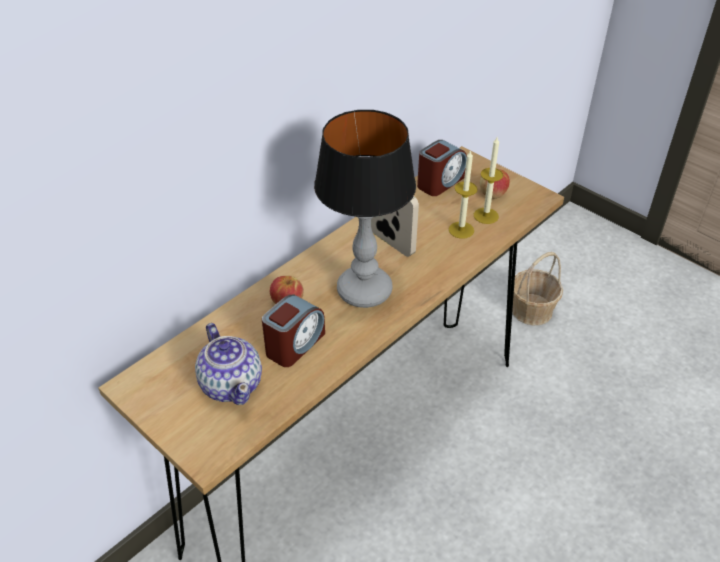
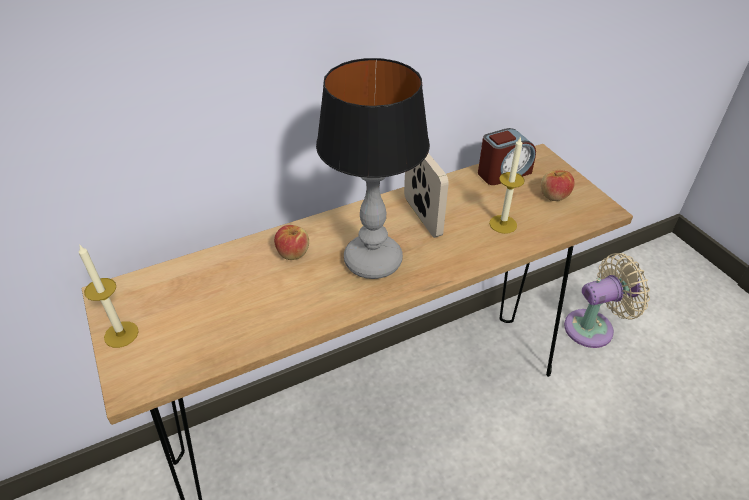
camera: 20 degrees right, 0 degrees up
teapot [195,323,262,405] -> none
alarm clock [262,295,325,367] -> none
candle [474,137,503,224] -> candle moved to [79,244,139,348]
basket [512,252,563,325] -> beige fan [564,253,650,348]

